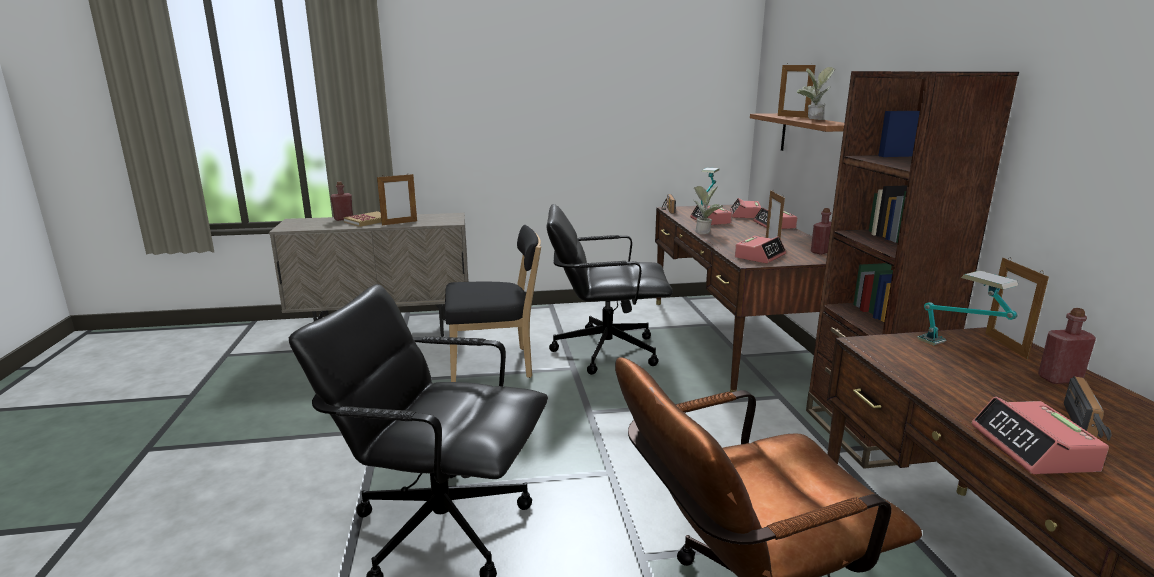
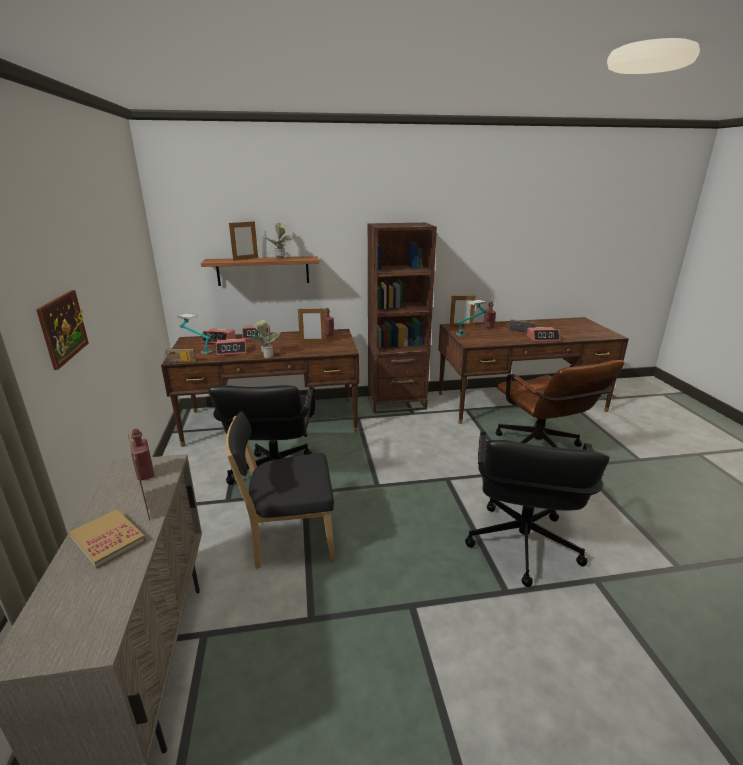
camera: 90 degrees left, 5 degrees up
red bottle [330,182,353,221] -> red bottle moved to [130,429,154,481]
black chair [445,225,541,382] -> black chair turned 90 degrees counterclockwise [226,411,335,569]
alarm clock [735,236,786,263] -> none
none -> picture [36,290,89,370]

